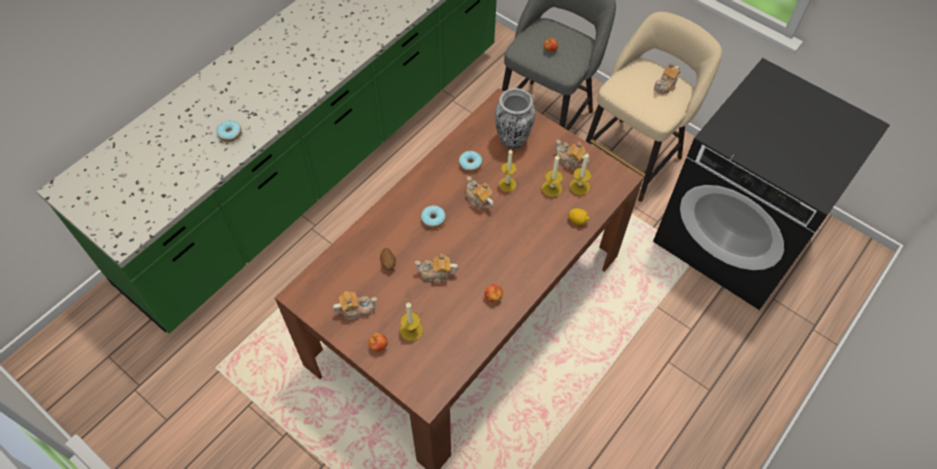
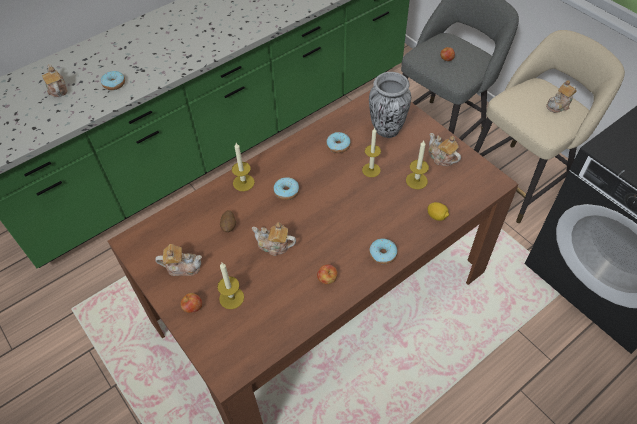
camera: 15 degrees right, 5 degrees down
teapot [466,176,494,210] -> teapot moved to [42,64,67,97]
candle [569,152,591,195] -> candle moved to [232,143,255,191]
none -> donut [369,239,397,264]

